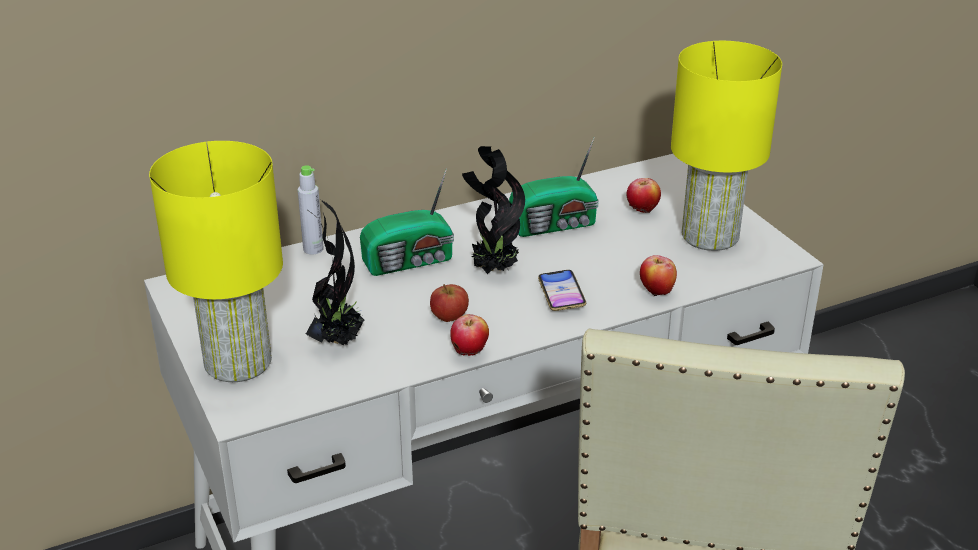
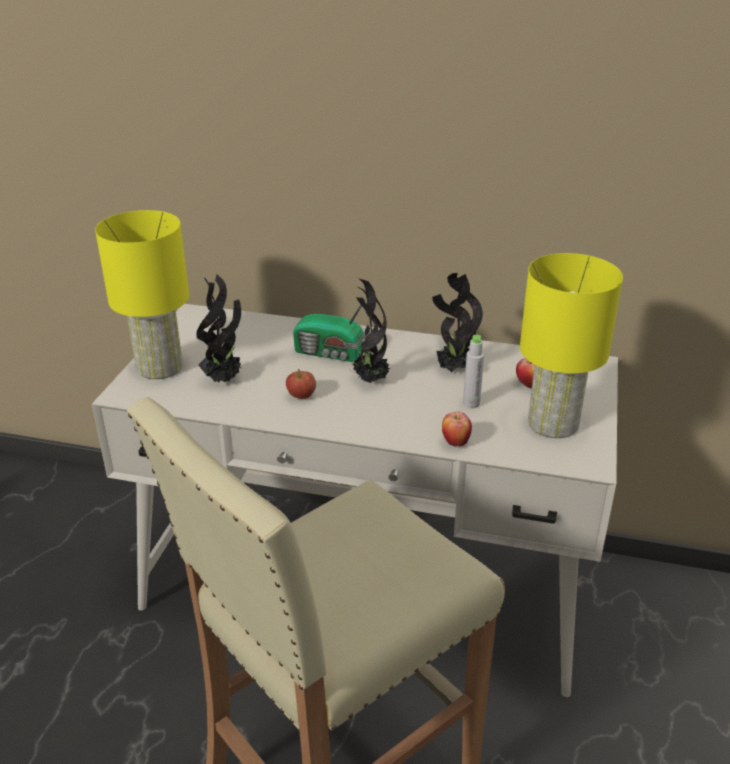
camera: 40 degrees right, 0 degrees up
grey bottle [298,165,324,255] -> grey bottle moved to [463,335,484,408]
apple [450,314,489,356] -> none
radio [509,137,599,237] -> potted plant [432,273,483,373]
phone [538,270,586,311] -> none

